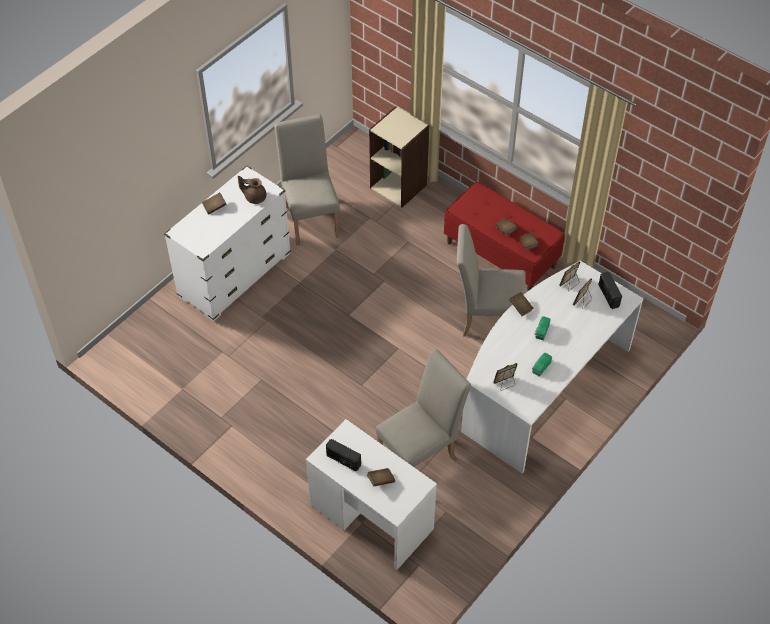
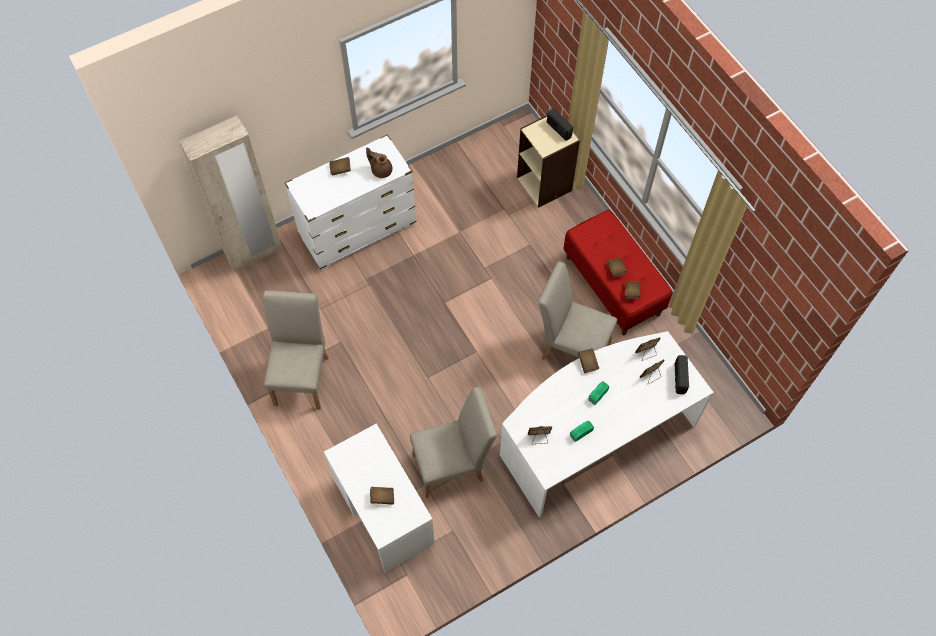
camera: 20 degrees right, 10 degrees up
beige chair [274,114,340,246] -> beige chair moved to [263,290,328,409]
radio [326,439,361,471] -> radio moved to [547,109,573,141]
none -> beige wardrobe [179,115,283,272]

